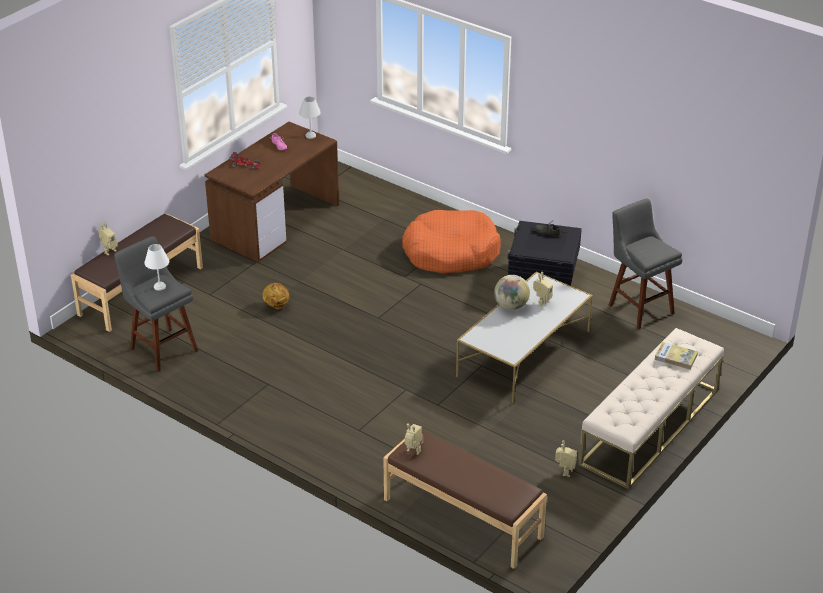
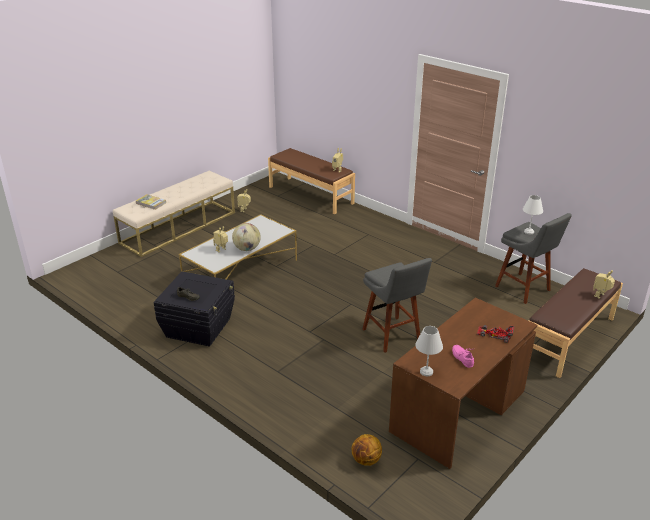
camera: 175 degrees left, 5 degrees down
basketball [262,283,289,309] -> basketball moved to [351,434,382,466]
orange dog bed [402,210,501,274] -> none
grey stool [608,198,682,330] -> grey stool moved to [362,258,432,353]

